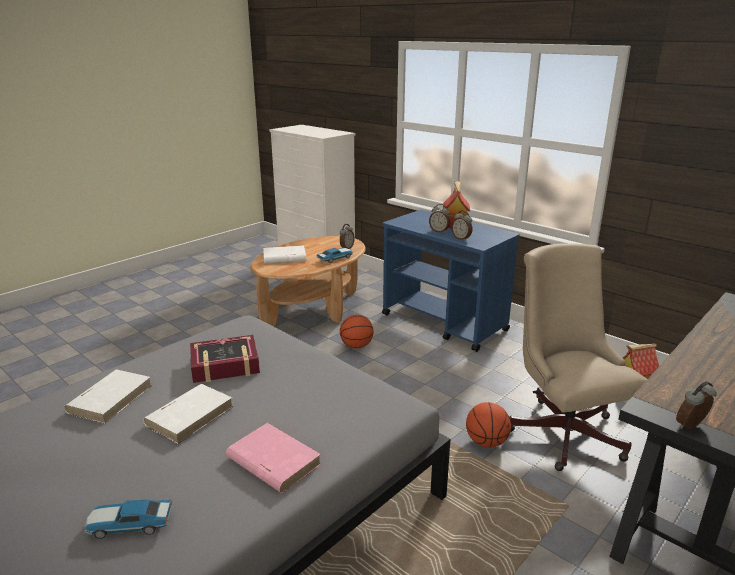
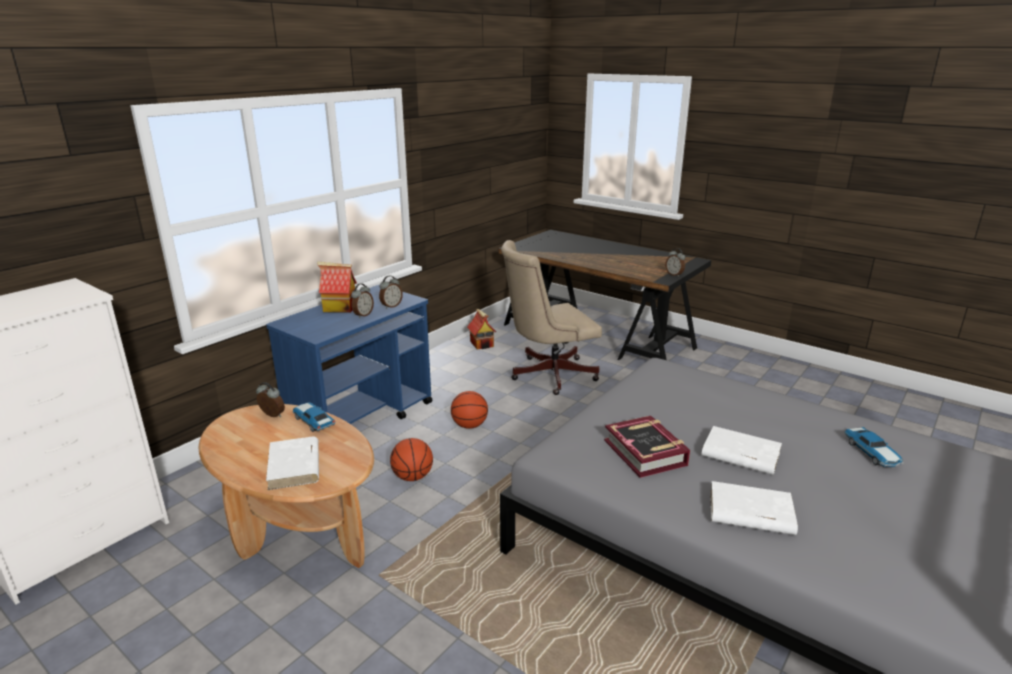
camera: 95 degrees left, 0 degrees up
pink book [226,423,321,493] -> none
basketball [466,402,511,448] -> basketball moved to [451,391,488,429]

